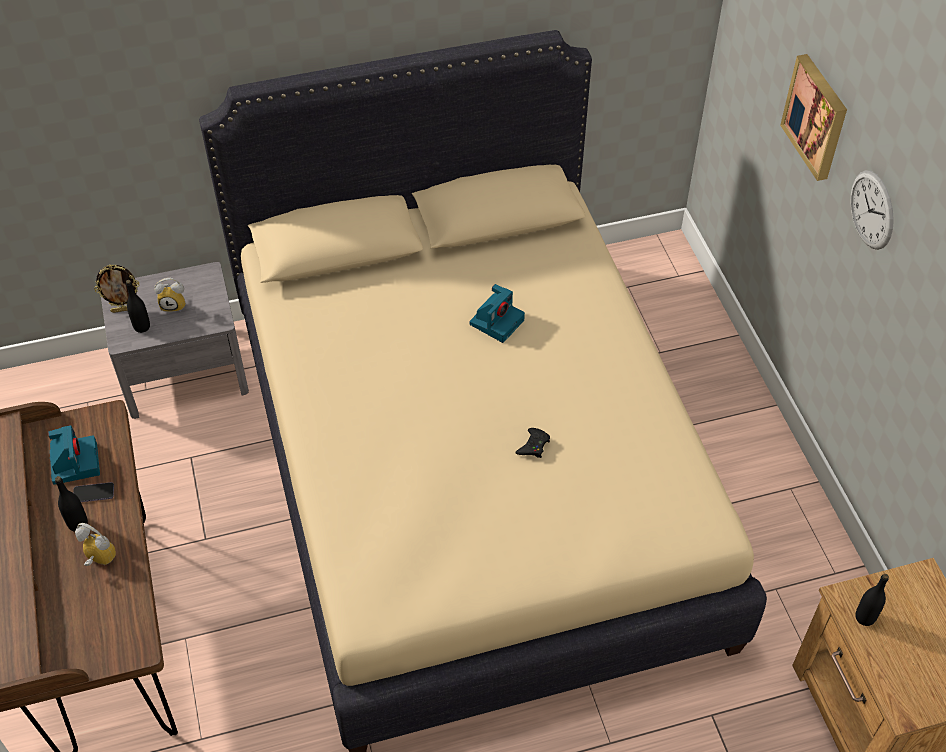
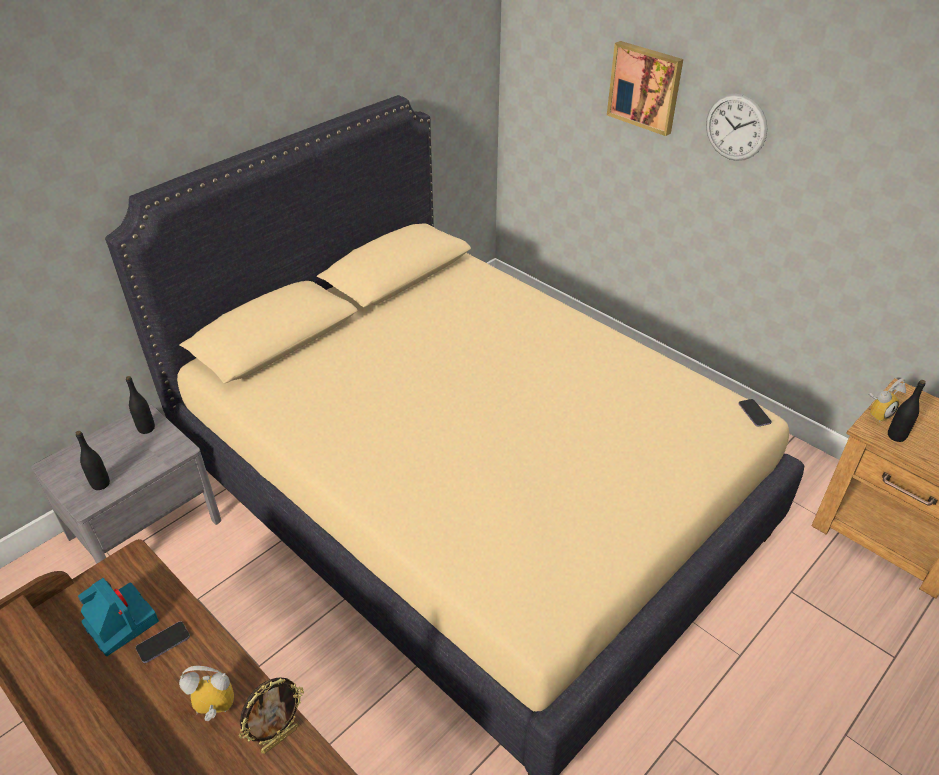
camera: 30 degrees left, 10 degrees down
black bottle [55,476,88,532] -> black bottle moved to [126,376,155,434]
picture frame [94,265,140,313] -> picture frame moved to [238,677,304,754]
alarm clock [154,278,186,312] -> alarm clock moved to [869,378,906,423]
camera [470,284,525,343] -> none
black game controller [515,428,550,458] -> none
none -> phone [739,399,772,427]

